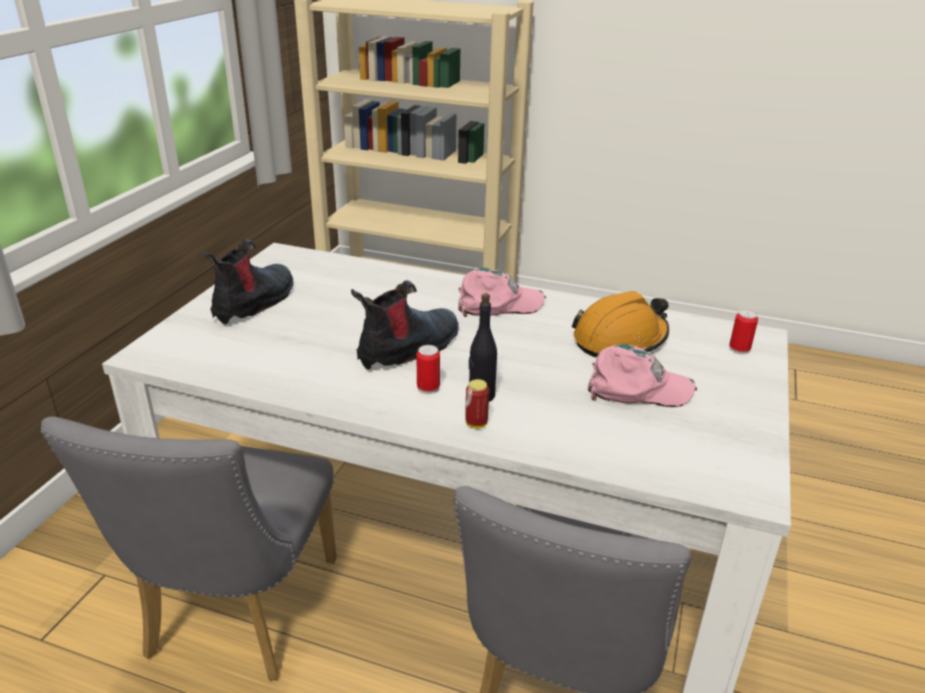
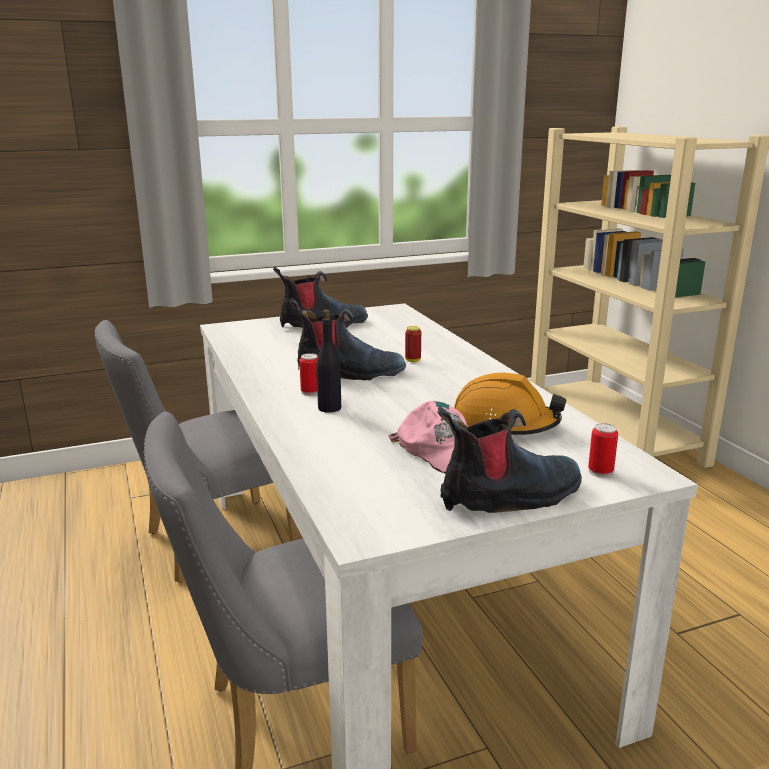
camera: 50 degrees right, 10 degrees down
pink cap [458,268,546,317] -> none
can [465,379,489,428] -> can moved to [405,326,421,362]
none -> boot [438,407,582,513]

